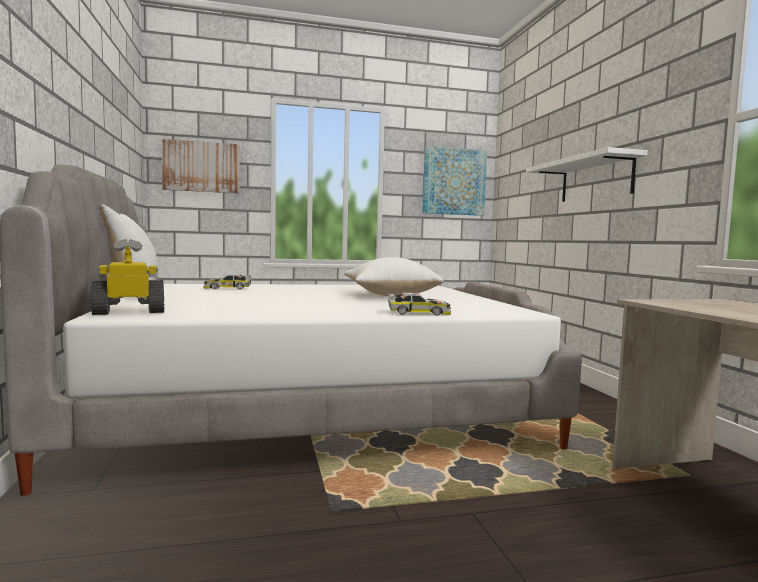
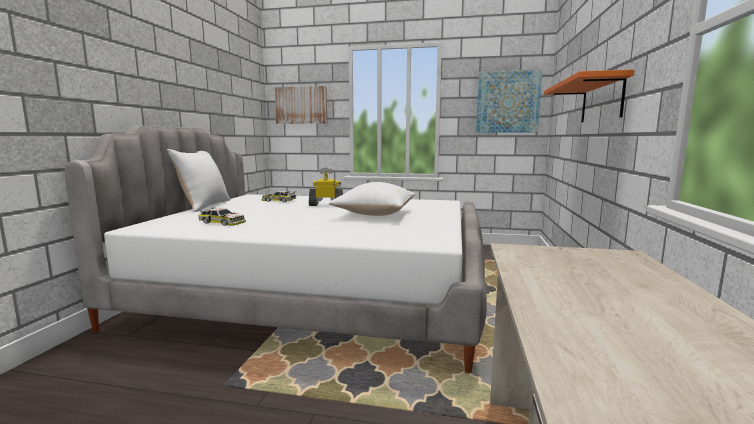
camera: 25 degrees right, 5 degrees up
toy robot [91,239,164,315] -> toy robot moved to [309,167,343,206]
toy car [388,293,451,316] -> toy car moved to [199,208,246,226]
white shelf [526,147,648,202] -> orange shelf [544,70,634,122]

